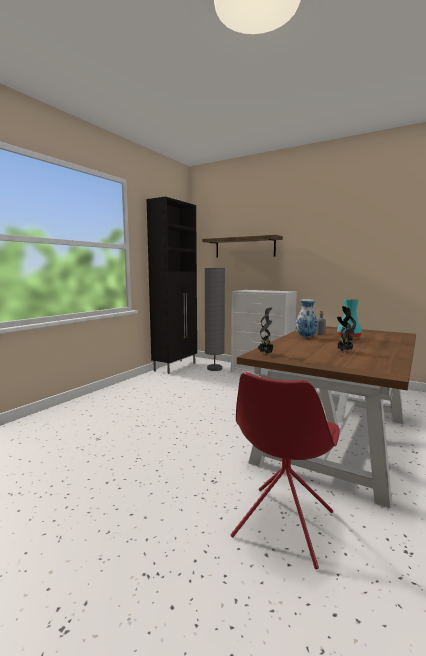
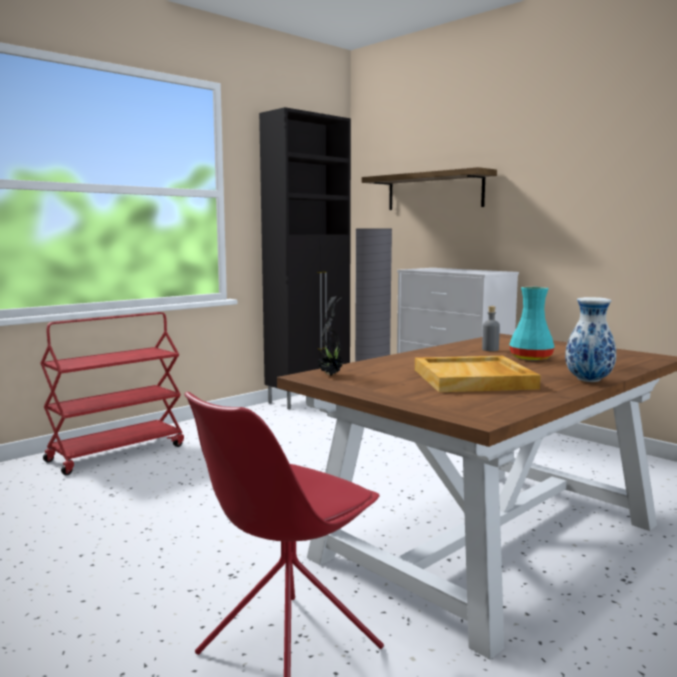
camera: 15 degrees right, 0 degrees up
vase [296,299,318,338] -> vase moved to [565,297,616,382]
potted plant [337,306,356,351] -> beige tray [415,356,541,392]
none -> red cart [40,312,184,475]

